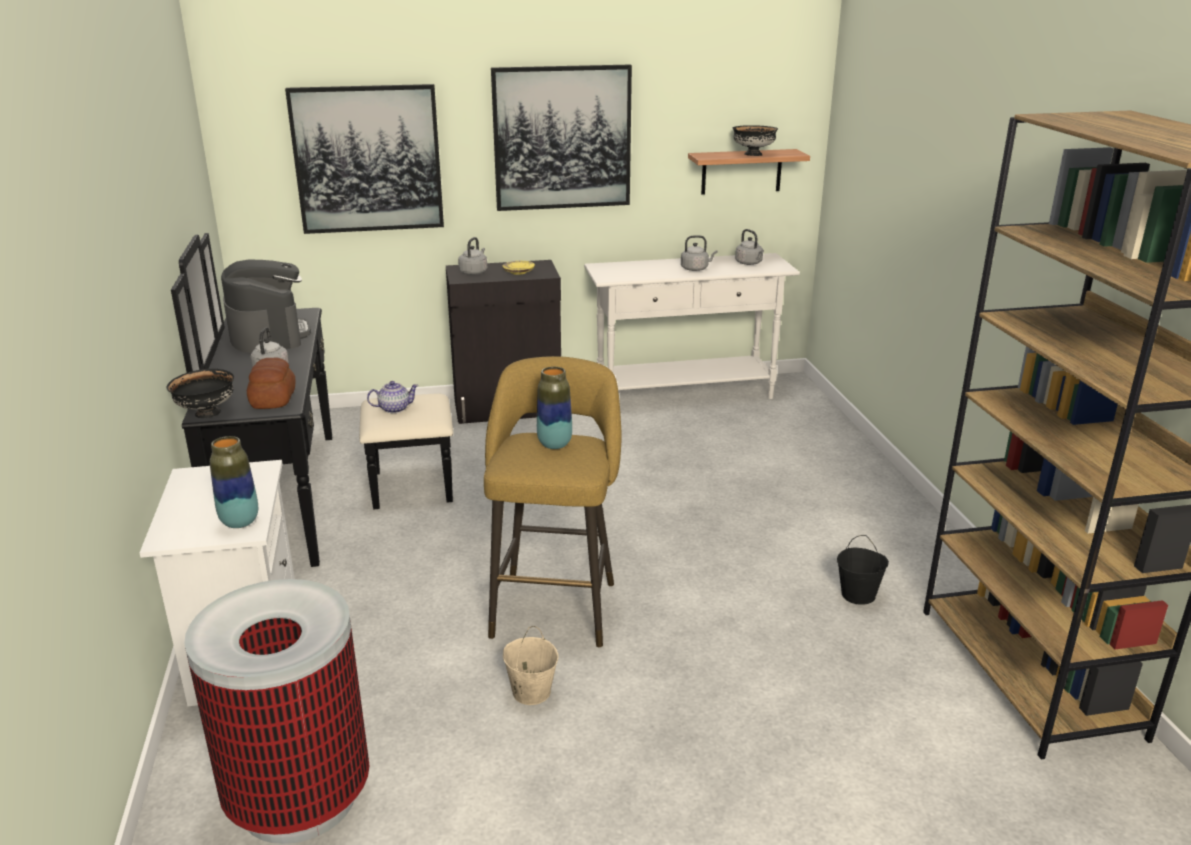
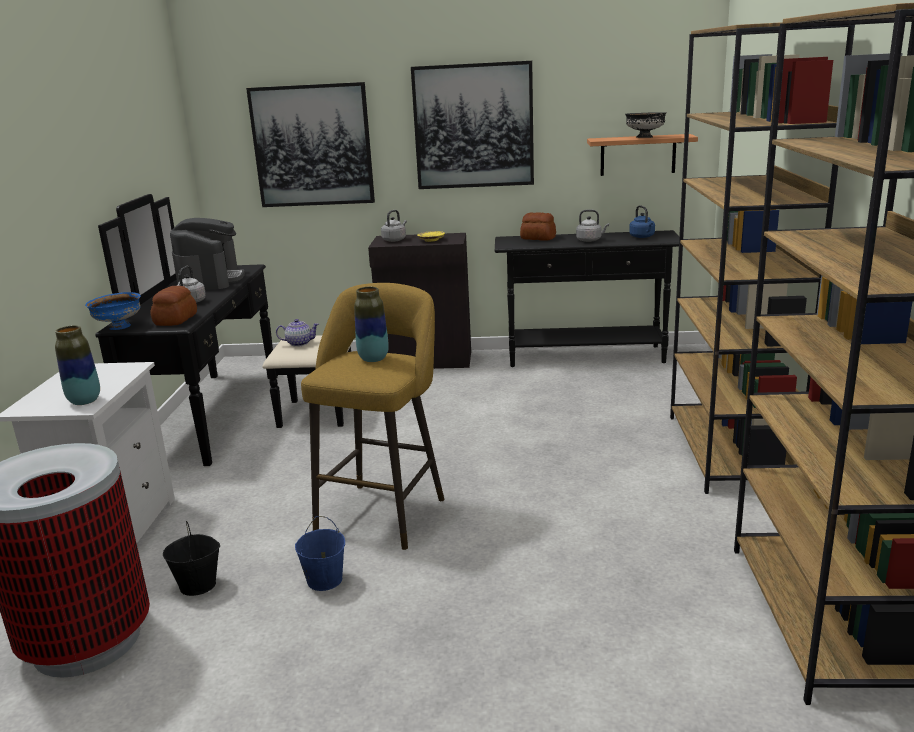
camera: 15 degrees right, 5 degrees down
black bowl [167,369,234,418] -> blue bowl [85,292,141,330]
beige bucket [503,626,559,705] -> blue bucket [295,516,345,591]
white console table [584,253,800,399] -> black console table [495,230,679,367]
grey kettle [735,229,764,265] -> blue kettle [629,205,655,238]
black bucket [837,535,889,605] -> black bucket moved to [163,521,220,596]
none -> bread [520,212,556,241]
none -> brown bookcase [670,22,855,494]

